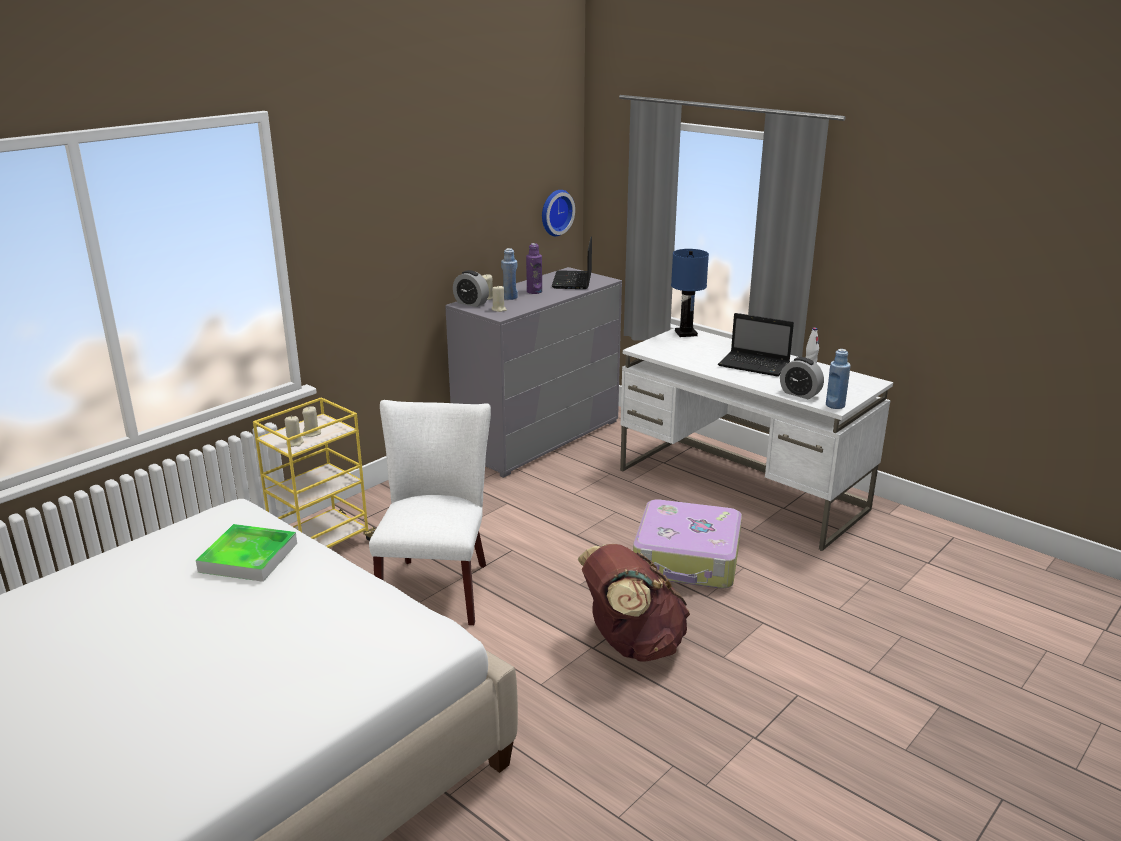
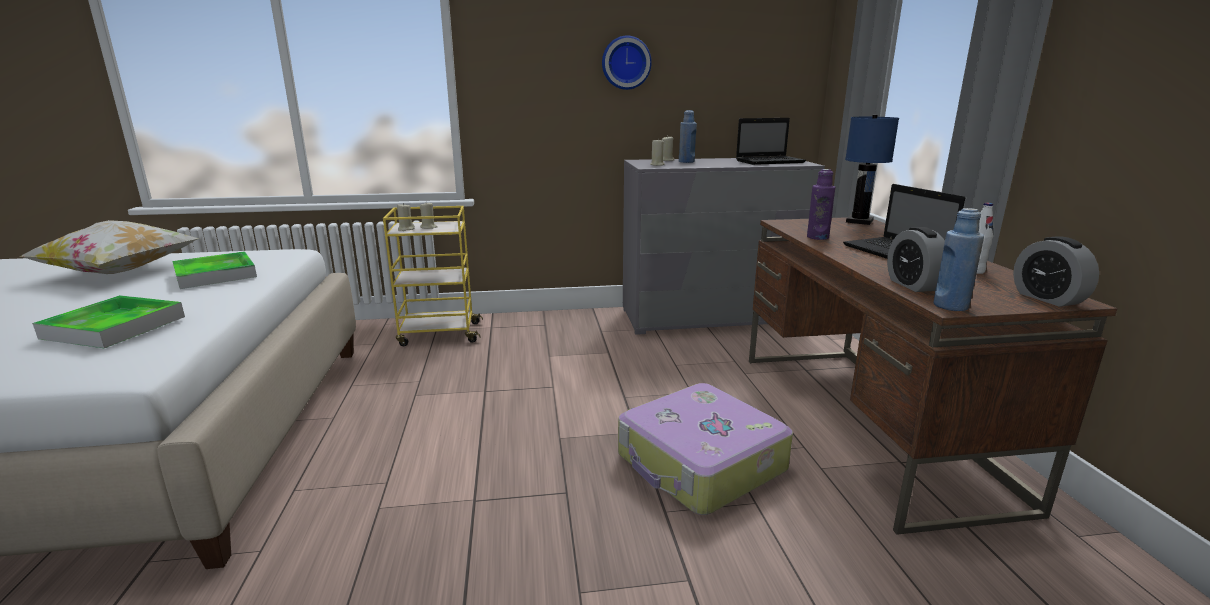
camera: 40 degrees right, 5 degrees down
white chair [369,400,491,625] -> none
alarm clock [453,270,489,307] -> alarm clock moved to [1013,236,1099,307]
purple bottle [526,243,542,294] -> purple bottle moved to [807,169,836,240]
wall clock [542,190,575,236] -> wall clock moved to [602,36,652,90]
laptop [552,237,592,289] -> laptop turned 150 degrees counterclockwise [736,118,806,165]
brown backpack [578,544,690,662] -> none
white desk [620,326,893,551] -> brown desk [749,217,1117,535]
none -> pillow [20,220,199,274]
none -> tray [32,295,185,348]

